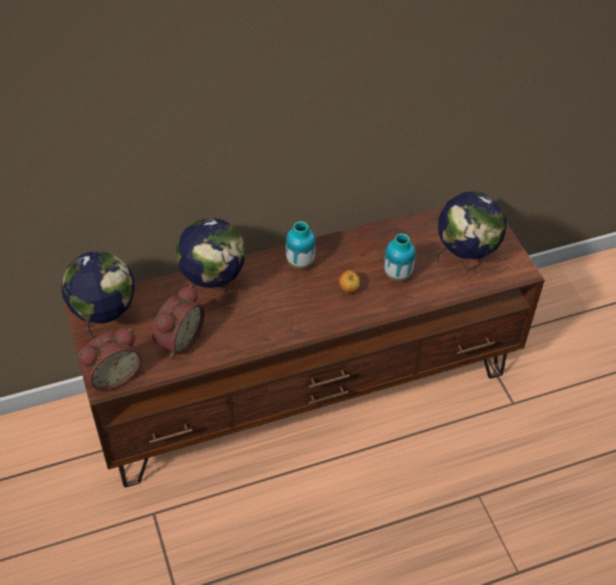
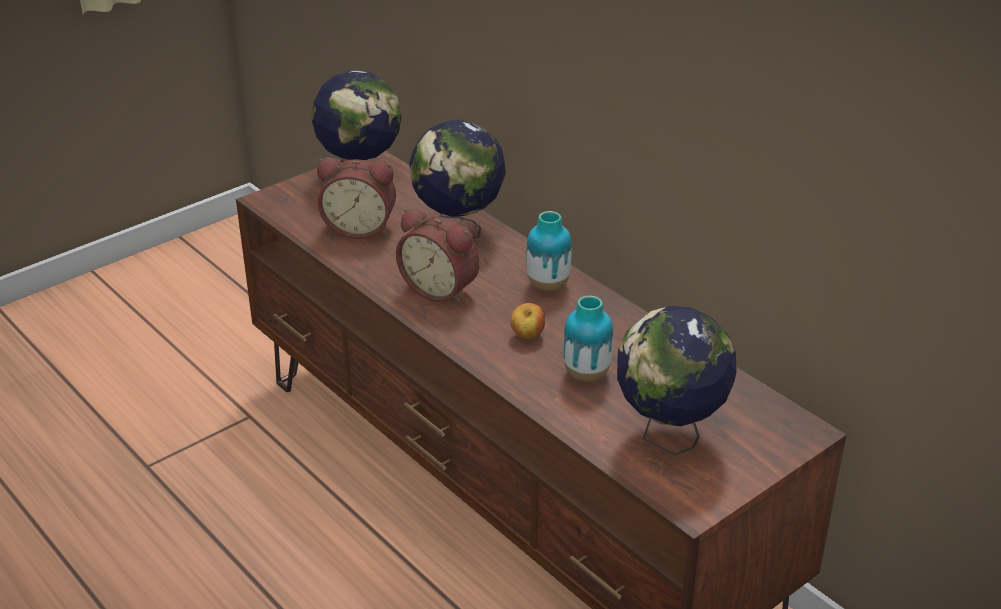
camera: 70 degrees right, 15 degrees down
alarm clock [78,328,142,391] -> alarm clock moved to [396,208,480,304]

